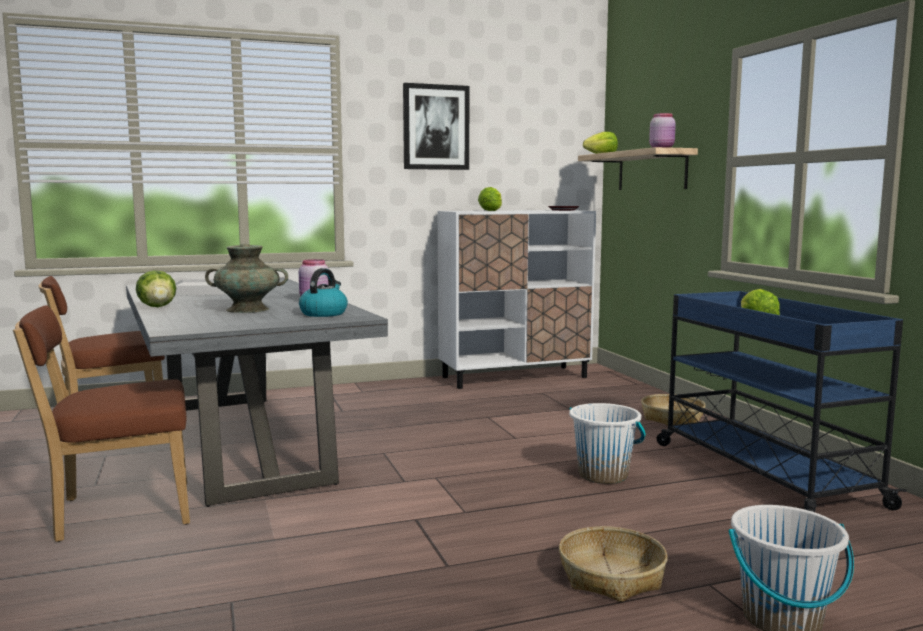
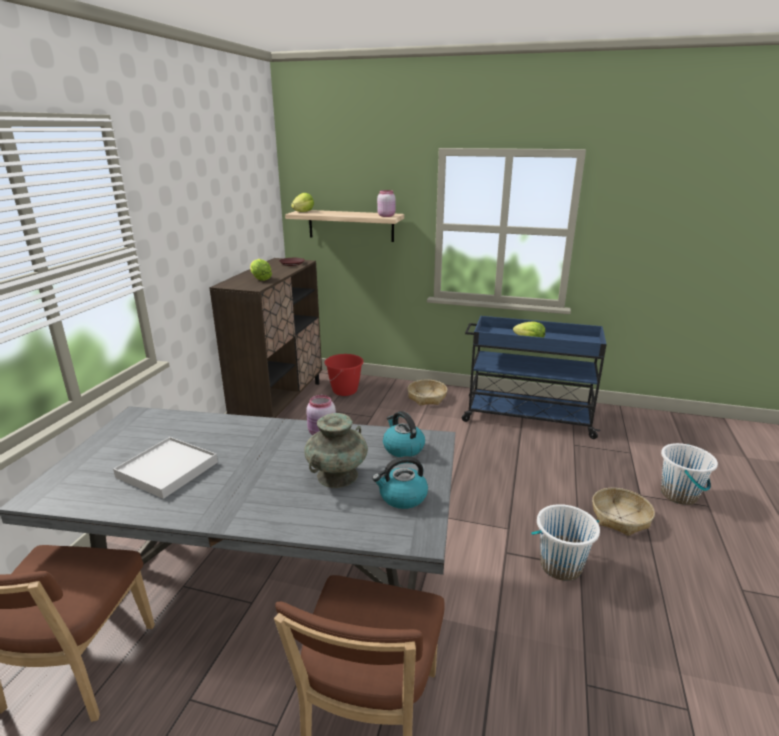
camera: 55 degrees left, 15 degrees up
lettuce [136,270,176,307] -> none
picture [403,83,469,170] -> none
white cabinet [437,210,596,389] -> brown cabinet [209,258,322,418]
white bucket [569,403,646,484] -> white bucket moved to [531,504,600,581]
none -> red bucket [324,354,364,396]
none -> kettle [372,456,428,509]

